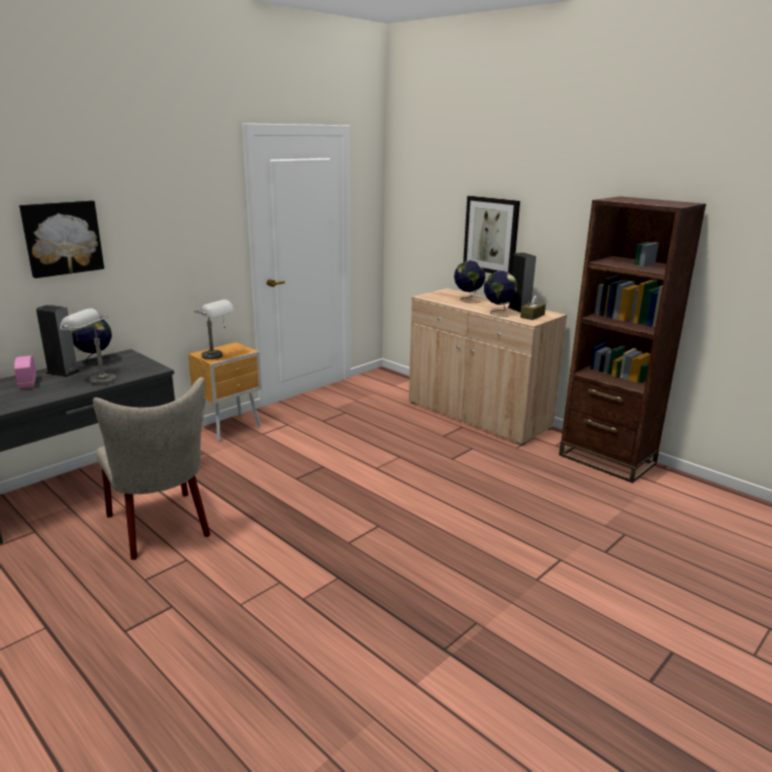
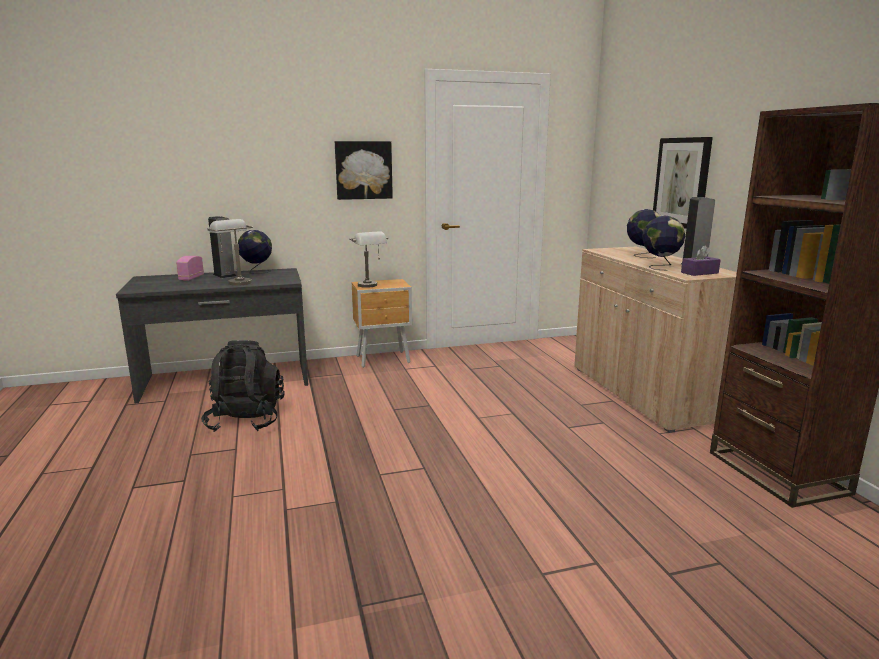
camera: 30 degrees right, 5 degrees down
picture [19,200,104,278] -> picture moved to [335,141,393,200]
beige chair [93,377,211,560] -> black backpack [201,340,284,432]
brown tissue box [520,295,546,320] -> purple tissue box [681,245,721,276]

